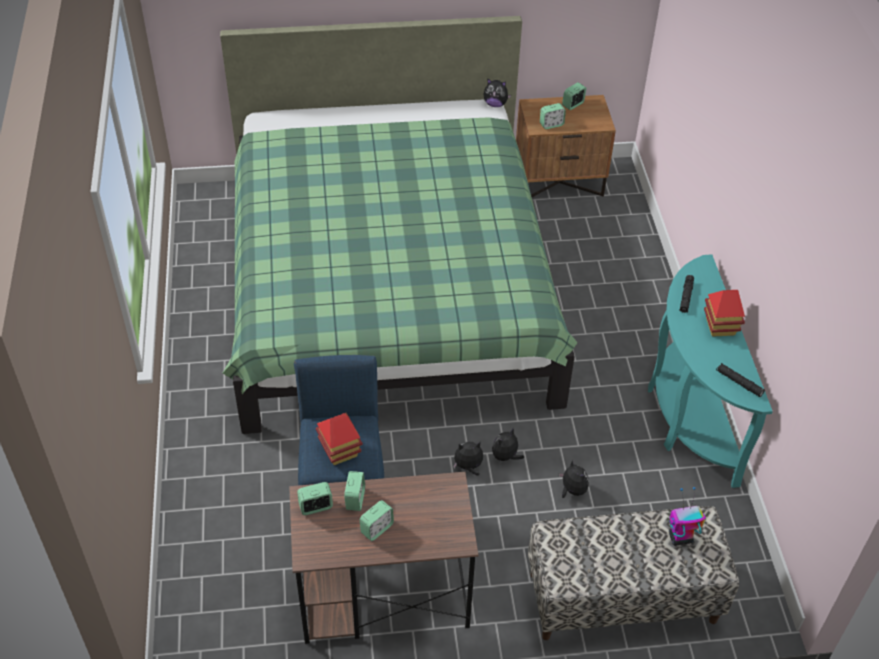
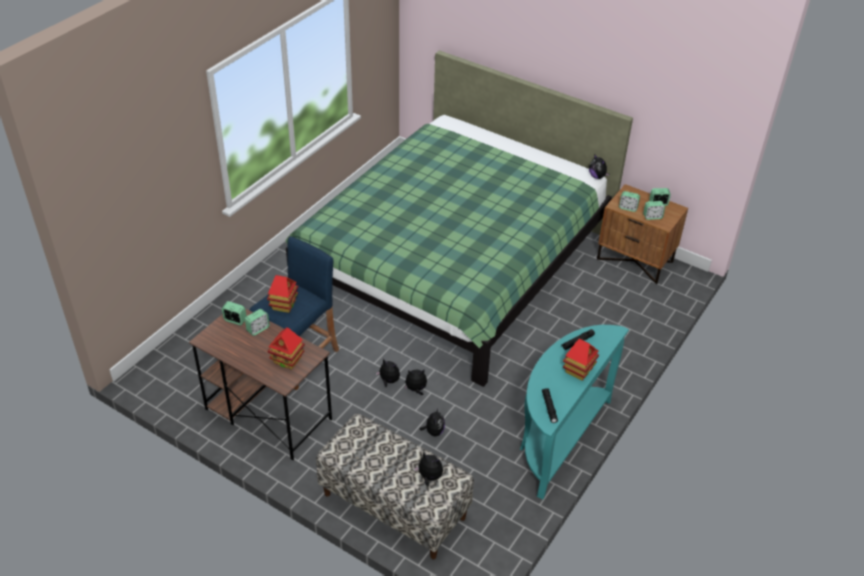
camera: 40 degrees right, 5 degrees down
alarm clock [360,500,394,541] -> alarm clock moved to [643,201,665,220]
toy robot [669,487,706,546] -> plush toy [414,452,443,487]
none -> toy house [267,327,305,370]

